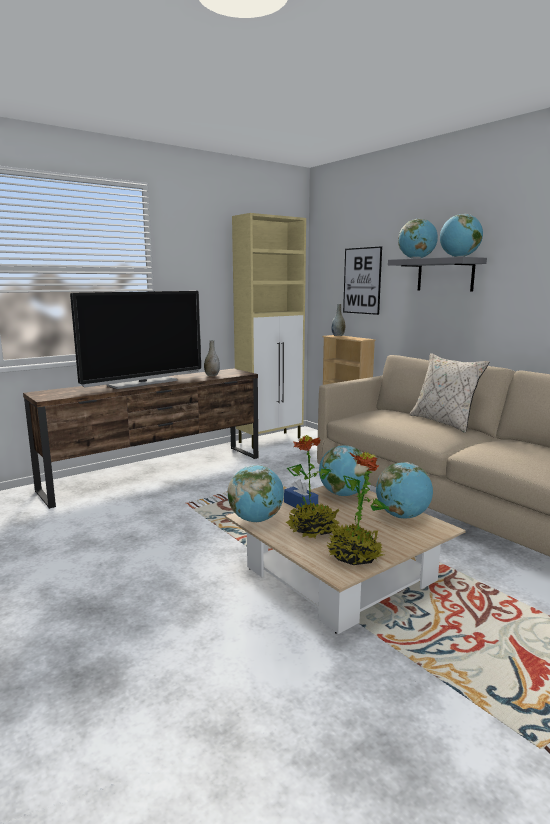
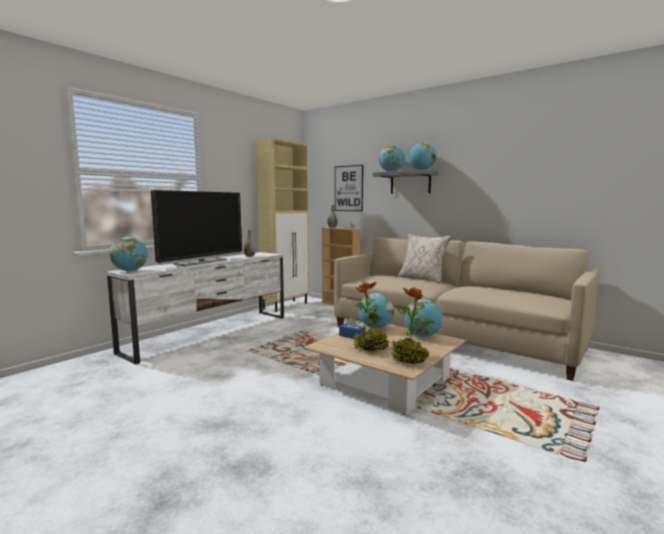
camera: 15 degrees left, 5 degrees down
brown tv stand [23,369,258,509] -> white tv stand [106,252,284,364]
globe [228,465,284,522] -> globe moved to [109,237,148,271]

